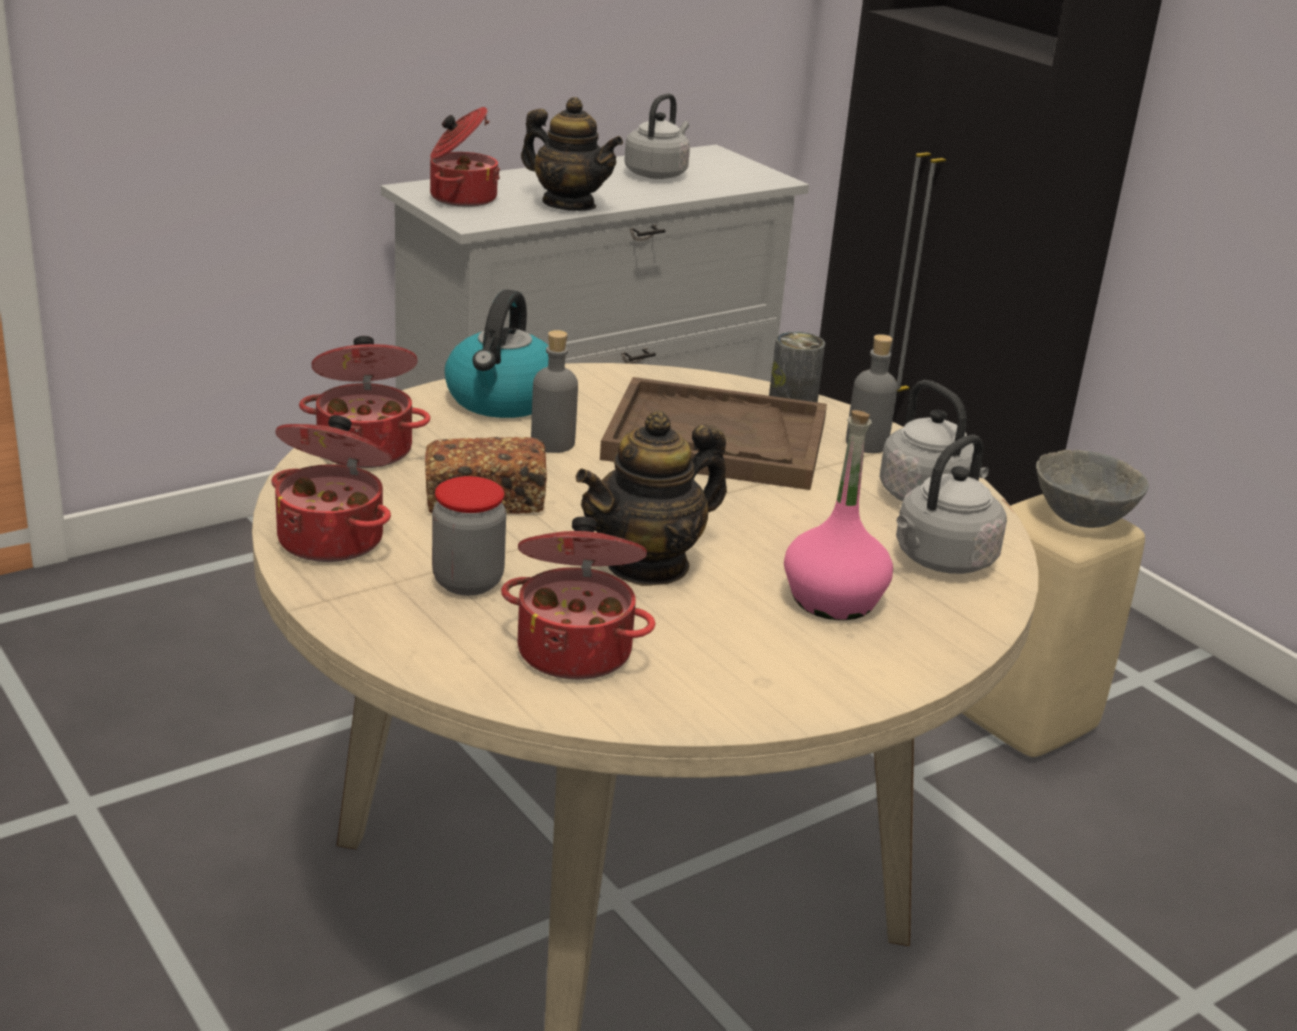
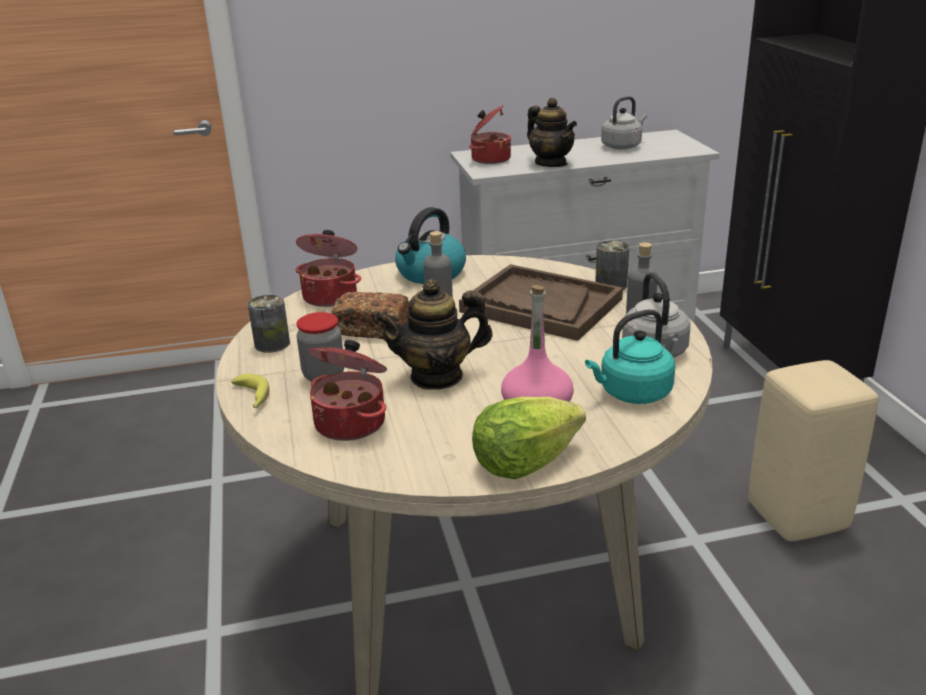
camera: 25 degrees right, 0 degrees up
cooking pot [271,415,392,562] -> can [248,294,290,353]
grey kettle [896,435,1007,574] -> turquoise kettle [585,309,676,404]
grey bowl [1036,450,1149,528] -> none
none -> banana [231,374,270,408]
none -> lettuce [472,397,586,479]

